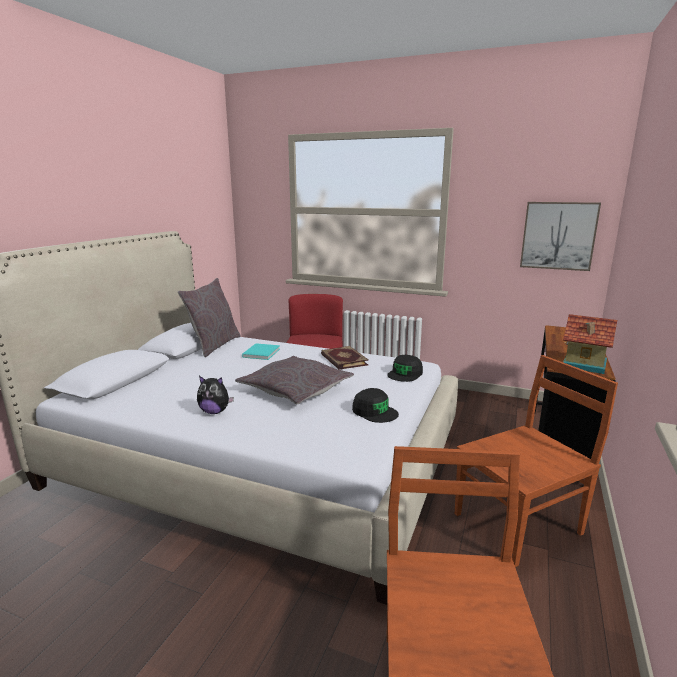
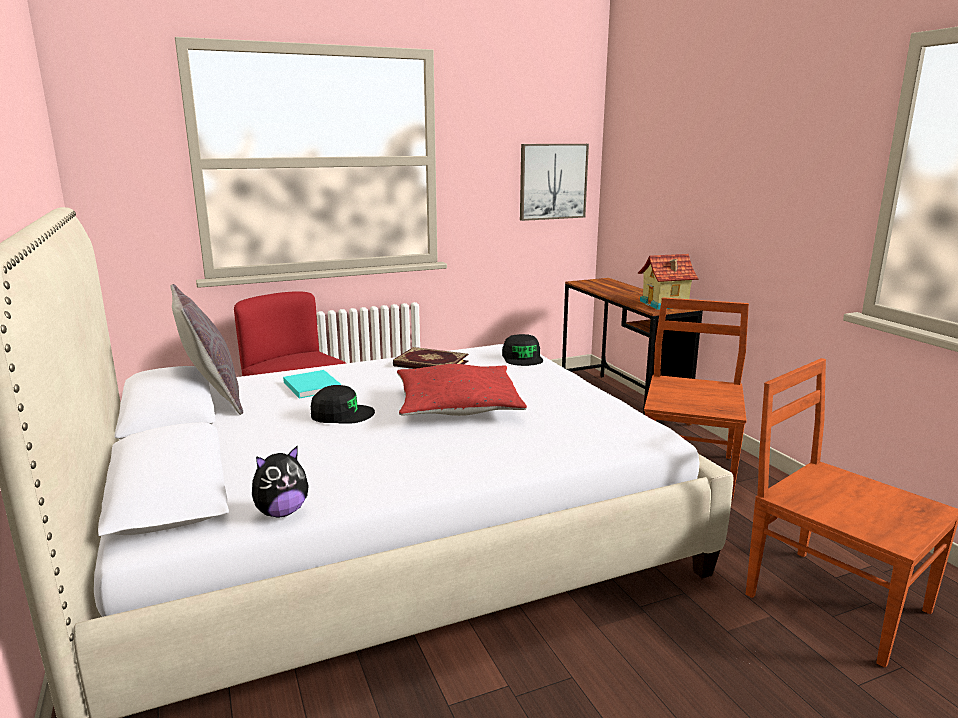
camera: 45 degrees left, 0 degrees up
plush toy [197,376,234,414] -> plush toy moved to [252,446,309,517]
grey pillow [235,356,354,404] -> red pillow [397,364,527,416]
black cap [352,388,399,423] -> black cap moved to [311,385,375,424]

